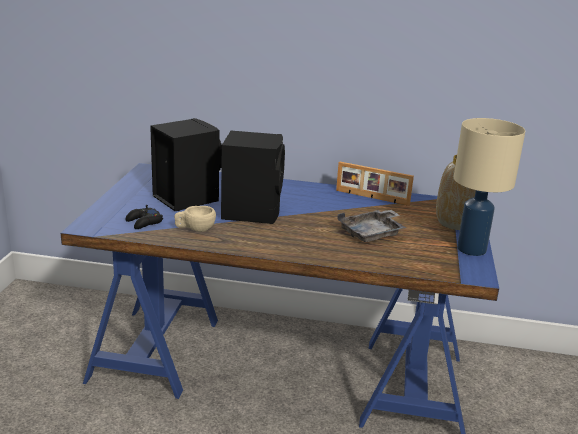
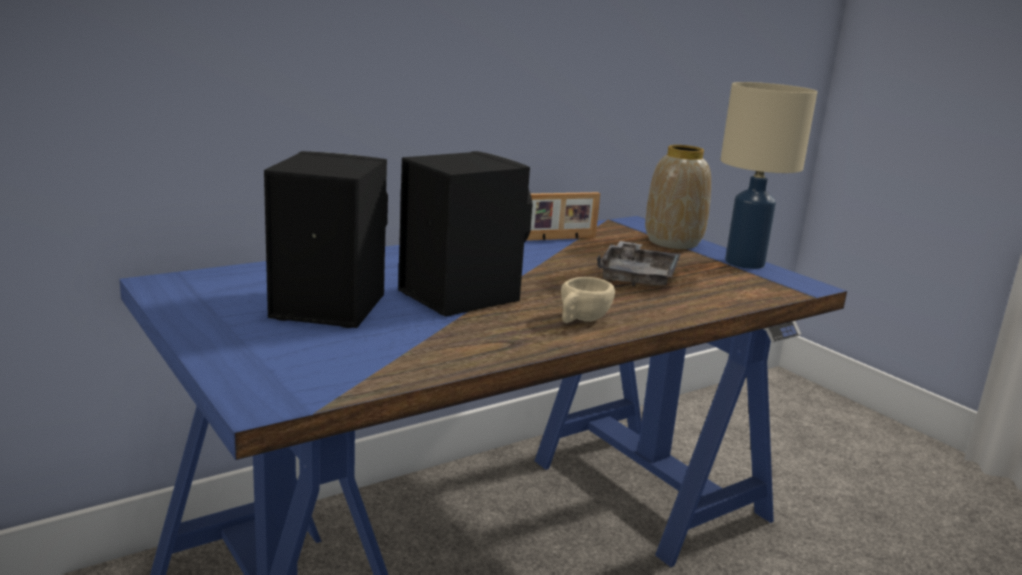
camera: 45 degrees left, 5 degrees down
black game controller [126,205,163,229] -> none
beige cup [174,206,216,232] -> beige cup moved to [561,277,615,323]

